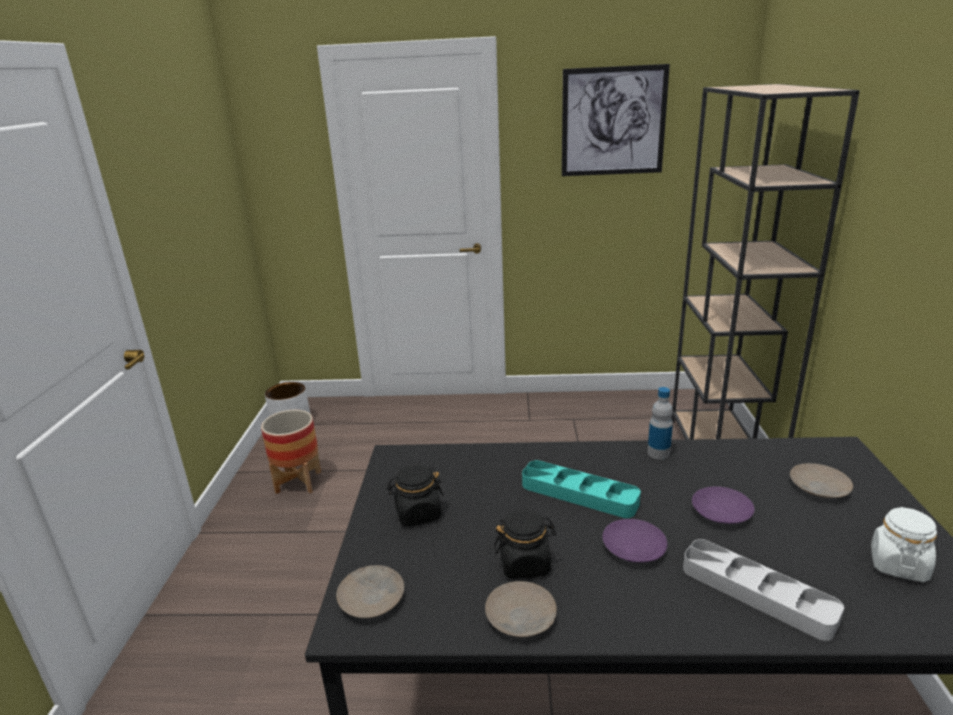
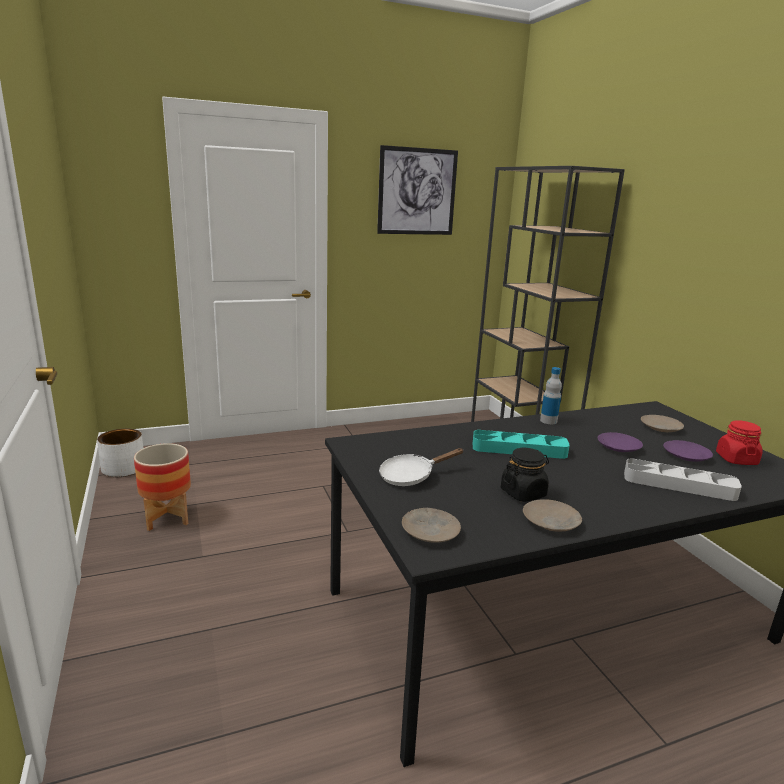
camera: 25 degrees left, 5 degrees down
black jar [387,464,444,527] -> white frying pan [379,448,463,486]
purple plate [602,519,667,563] -> purple plate moved to [663,440,713,462]
white jar [871,507,937,582] -> red jar [716,420,763,465]

